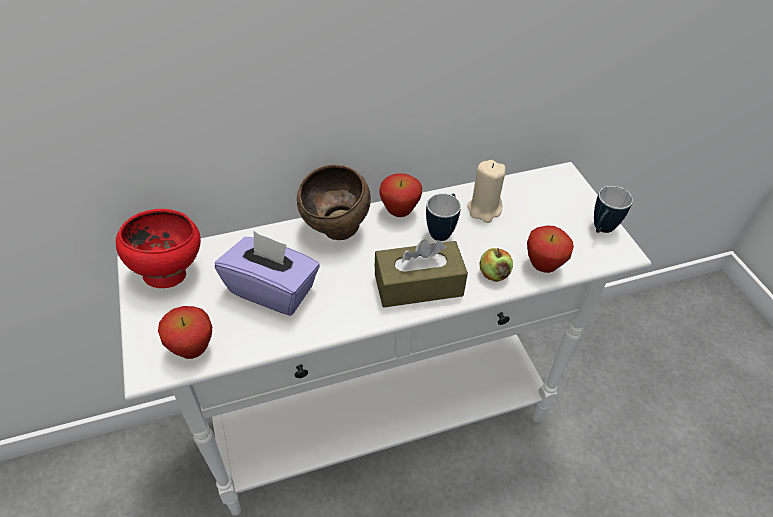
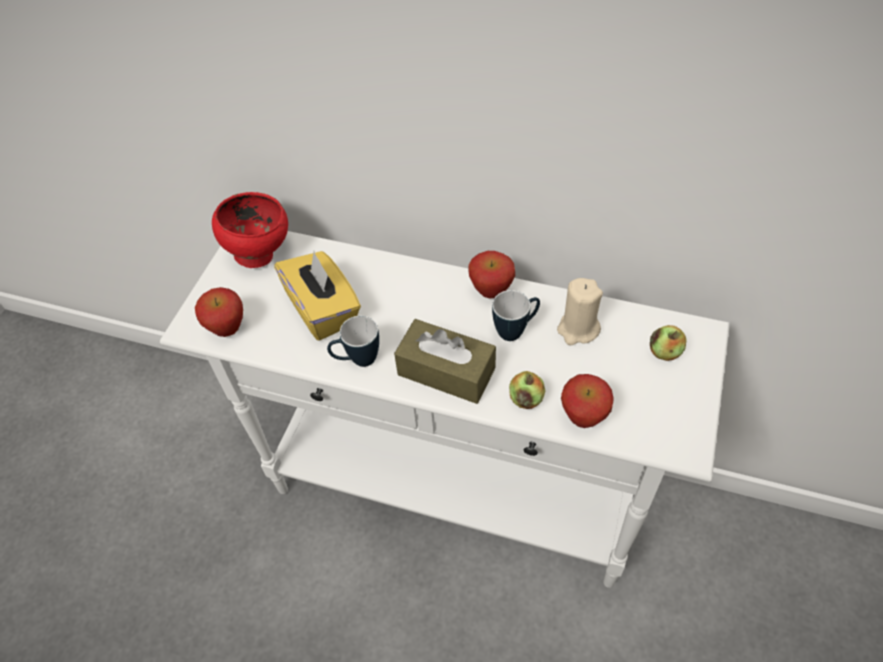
camera: 40 degrees right, 5 degrees up
purple tissue box [214,231,320,316] -> yellow tissue box [274,251,361,341]
brown bowl [297,165,371,240] -> none
mug [594,186,633,233] -> mug moved to [327,316,379,367]
none -> apple [650,325,687,361]

